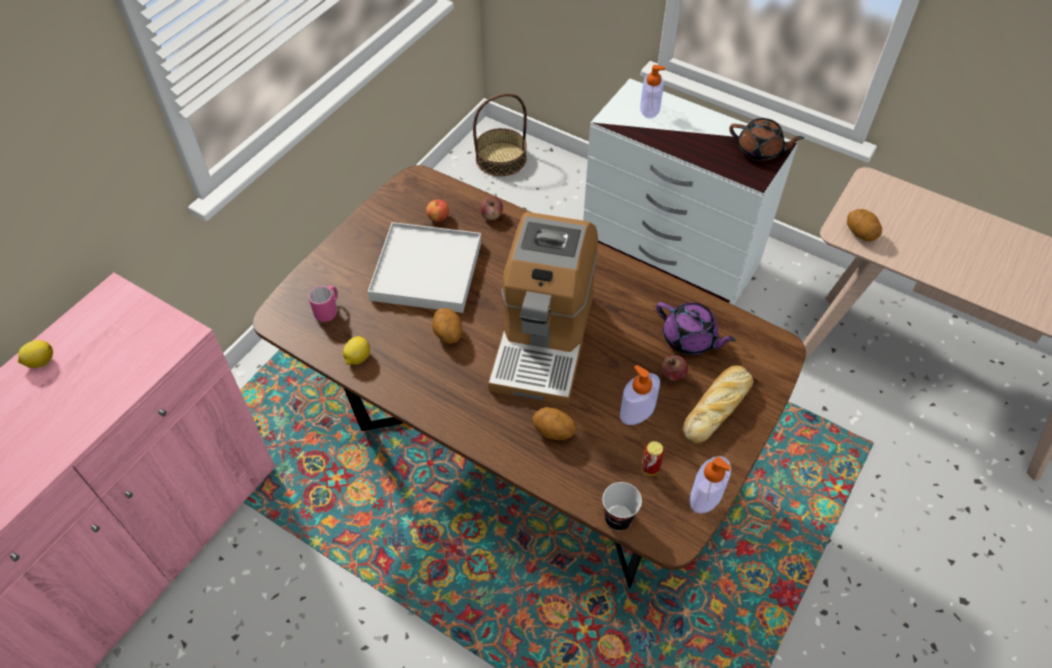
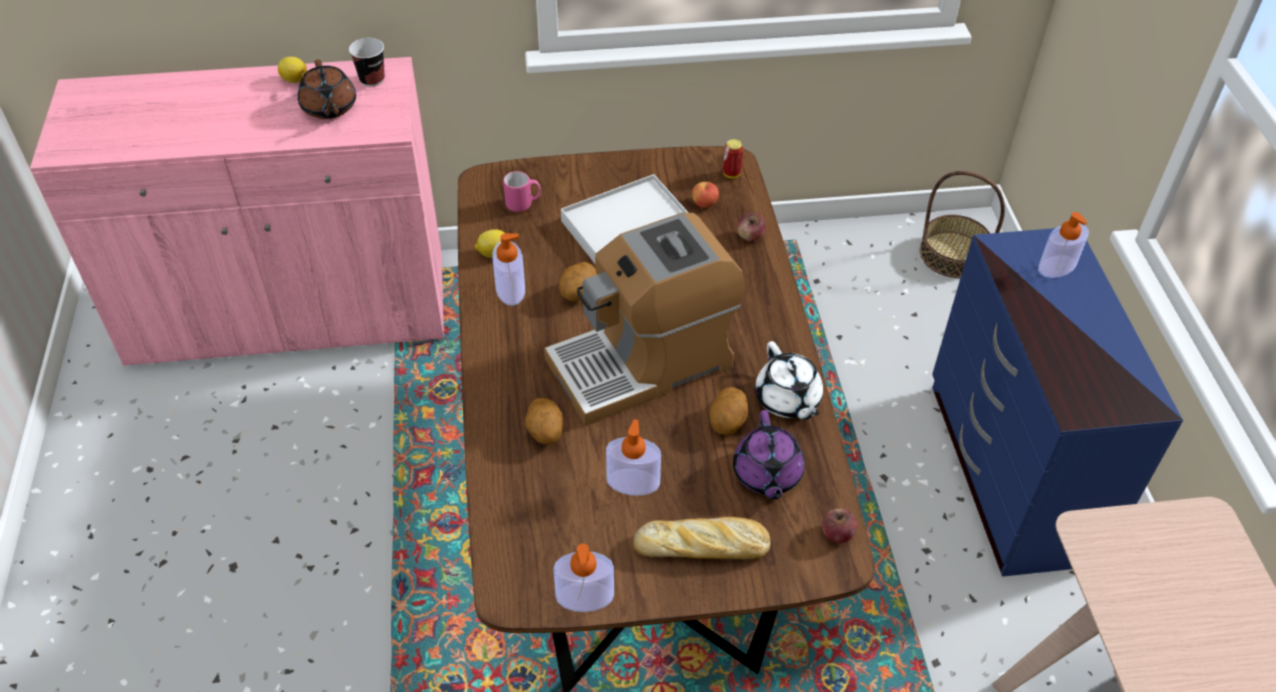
camera: 50 degrees right, 5 degrees down
white dresser [583,79,798,305] -> blue dresser [932,228,1183,577]
cup [603,482,642,531] -> cup moved to [349,38,385,87]
can [642,441,664,475] -> can moved to [723,139,743,178]
apple [661,355,688,381] -> apple moved to [822,509,857,543]
brown teapot [729,118,804,161] -> brown teapot moved to [298,59,356,119]
potato [847,209,882,242] -> potato moved to [710,387,748,435]
none -> soap dispenser [492,233,525,306]
none -> white teapot [755,341,823,420]

